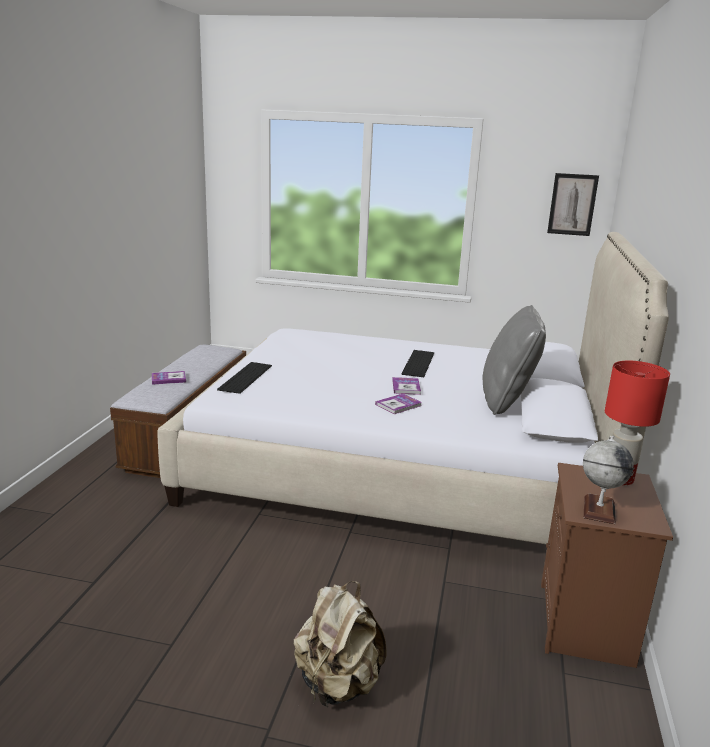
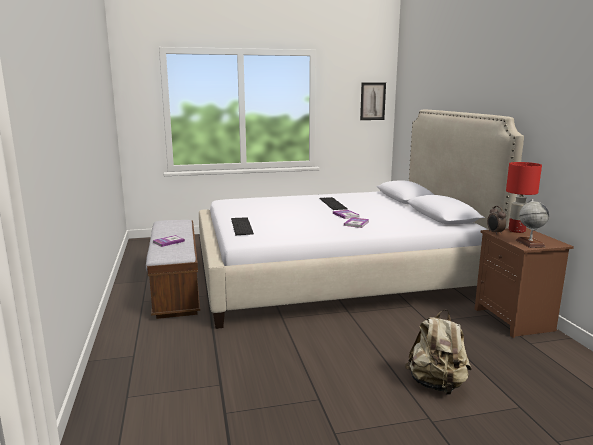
camera: 25 degrees left, 5 degrees down
grey pillow [482,305,546,415] -> none
none -> alarm clock [487,206,506,235]

